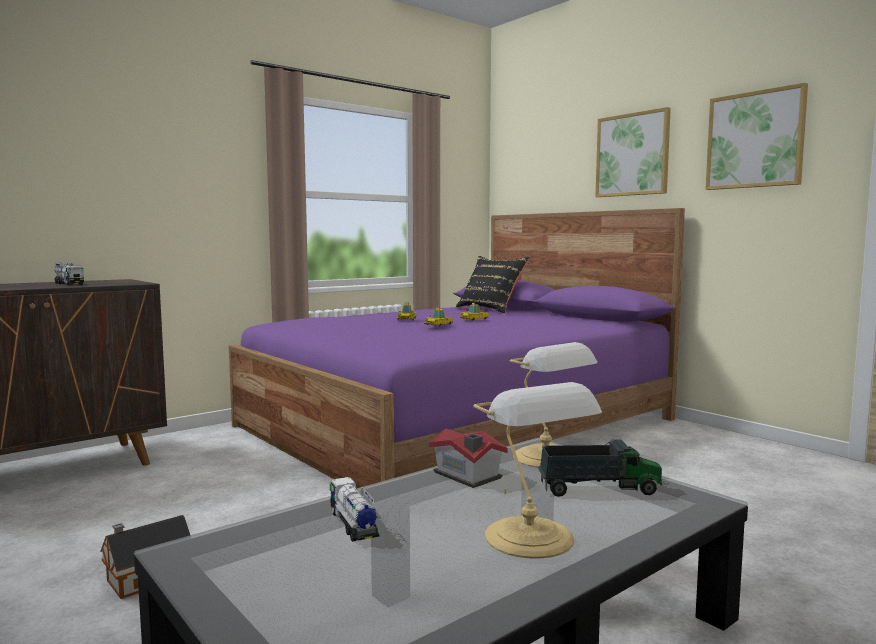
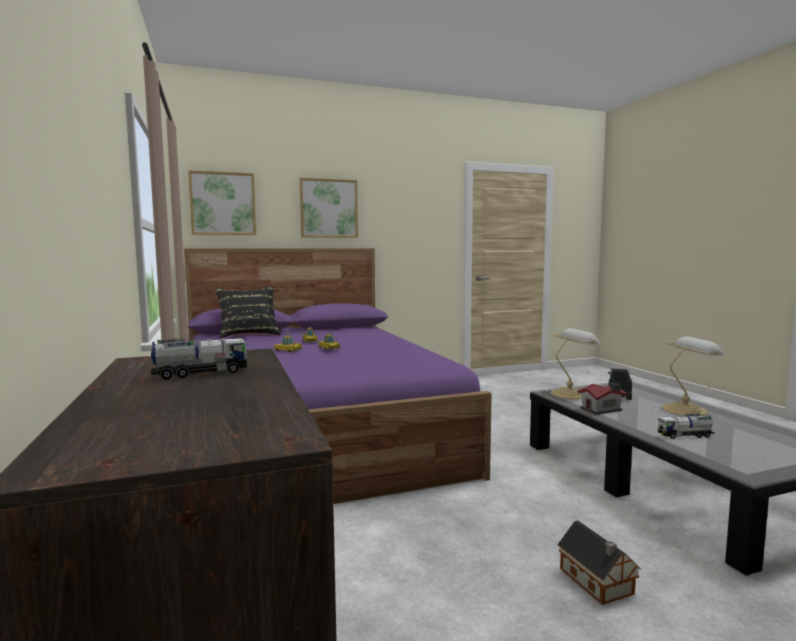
camera: 70 degrees left, 0 degrees up
picture [706,83,808,190] -> picture moved to [188,170,256,235]

